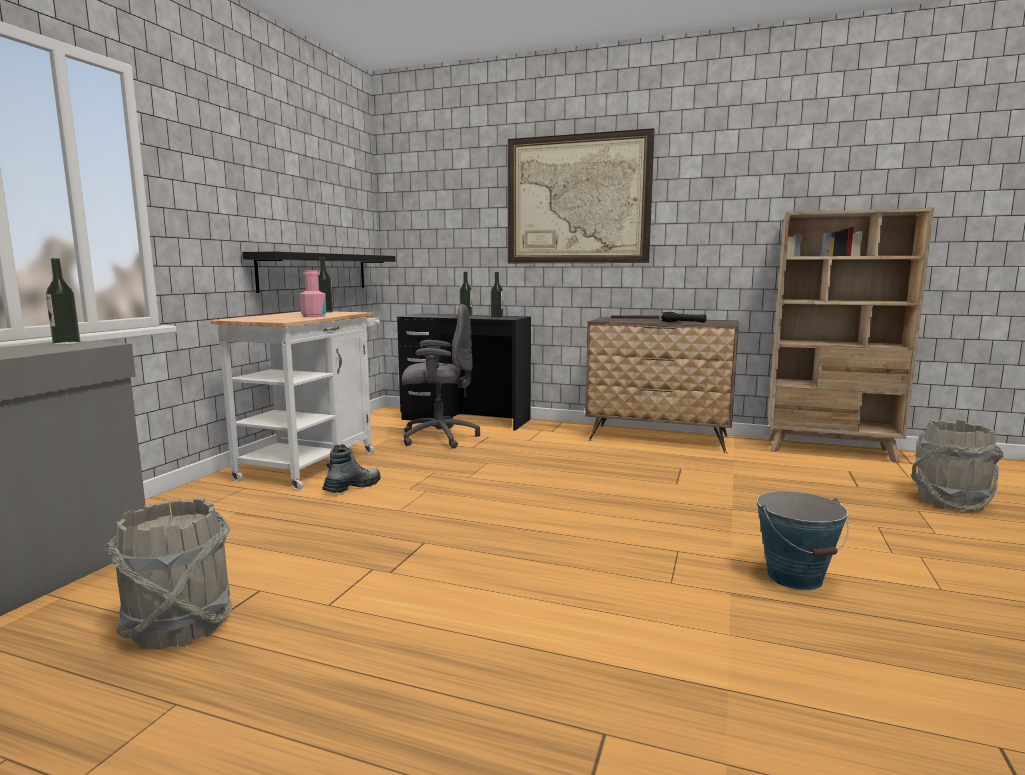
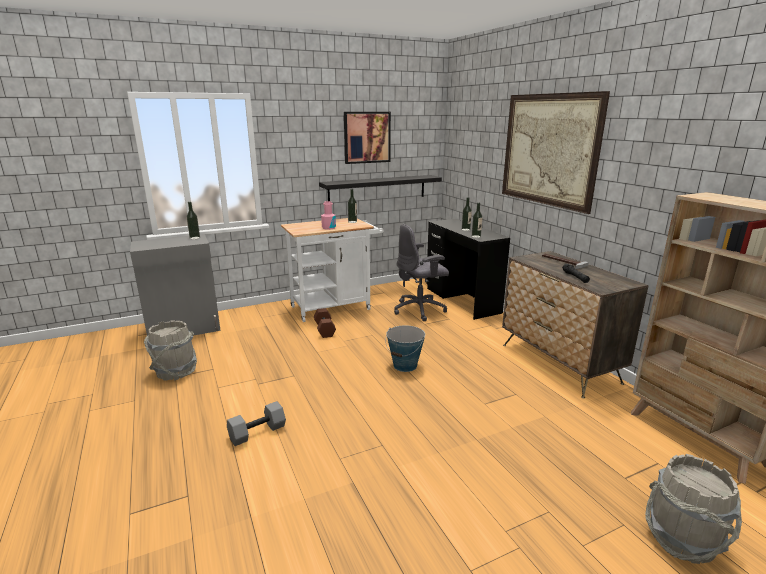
camera: 45 degrees right, 10 degrees up
boot [322,444,380,493] -> brown dumbbell [314,308,336,338]
grey office chair [402,304,480,448] -> grey office chair turned 120 degrees clockwise [394,224,449,321]
bucket [757,491,849,590] -> bucket moved to [385,325,425,372]
none -> grey dumbbell [227,401,286,446]
none -> picture [344,112,391,164]

